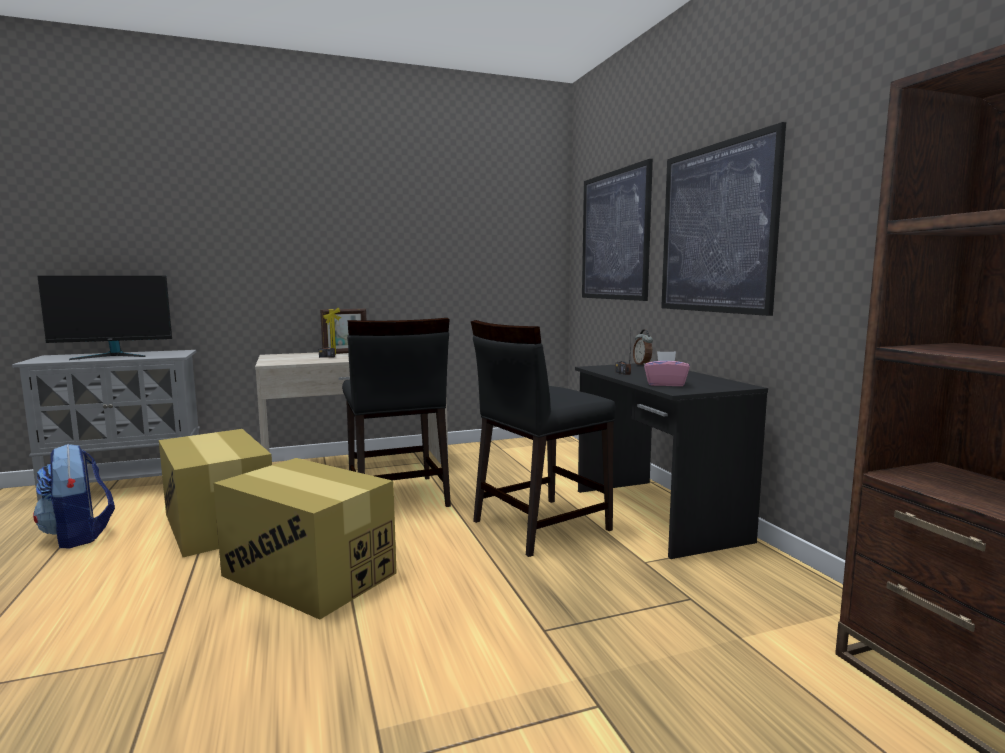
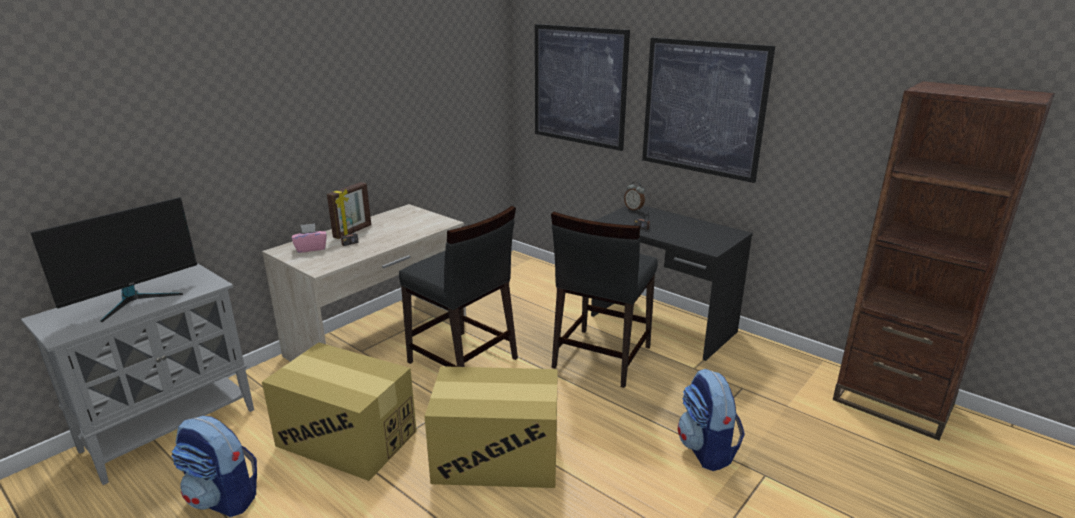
camera: 30 degrees left, 15 degrees up
pink tissue box [644,351,690,386] -> pink tissue box moved to [292,223,327,253]
none -> backpack [678,368,745,471]

